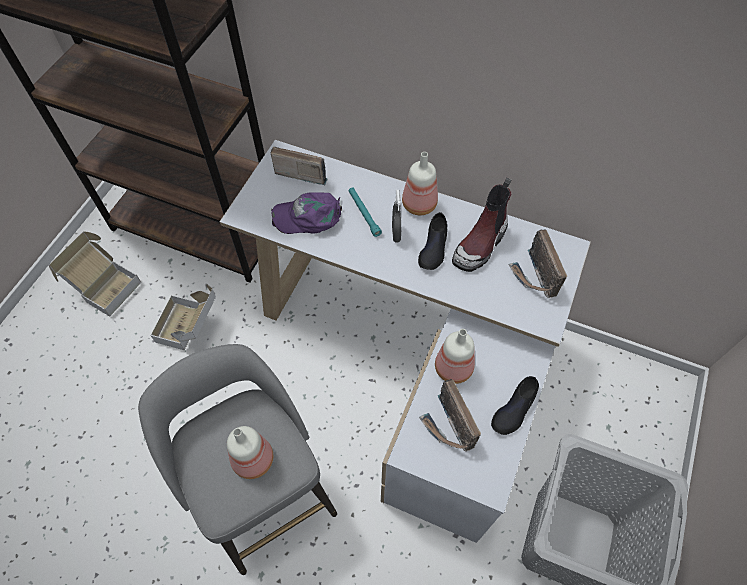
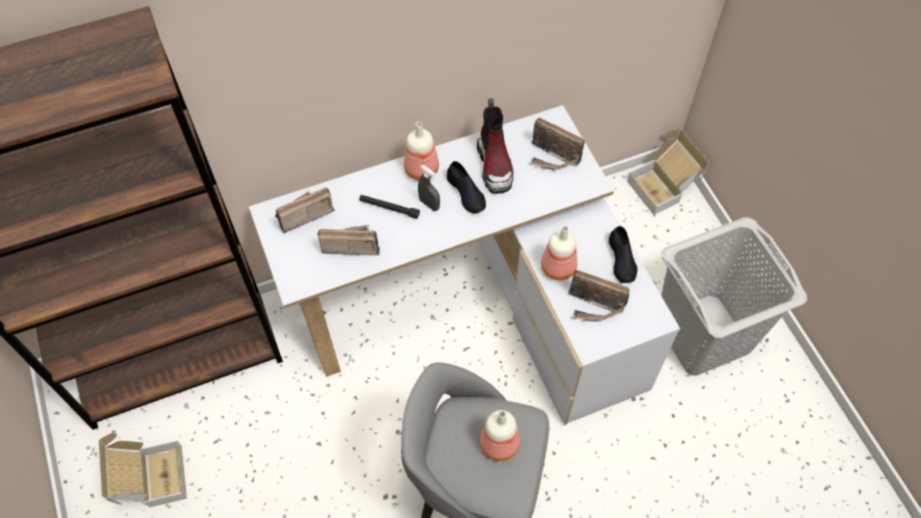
camera: 45 degrees left, 0 degrees up
cardboard box [150,284,216,350] -> cardboard box moved to [627,129,709,215]
purple cap [271,192,342,234] -> radio [317,225,380,255]
turquoise flashlight [348,188,382,237] -> black flashlight [359,195,420,219]

